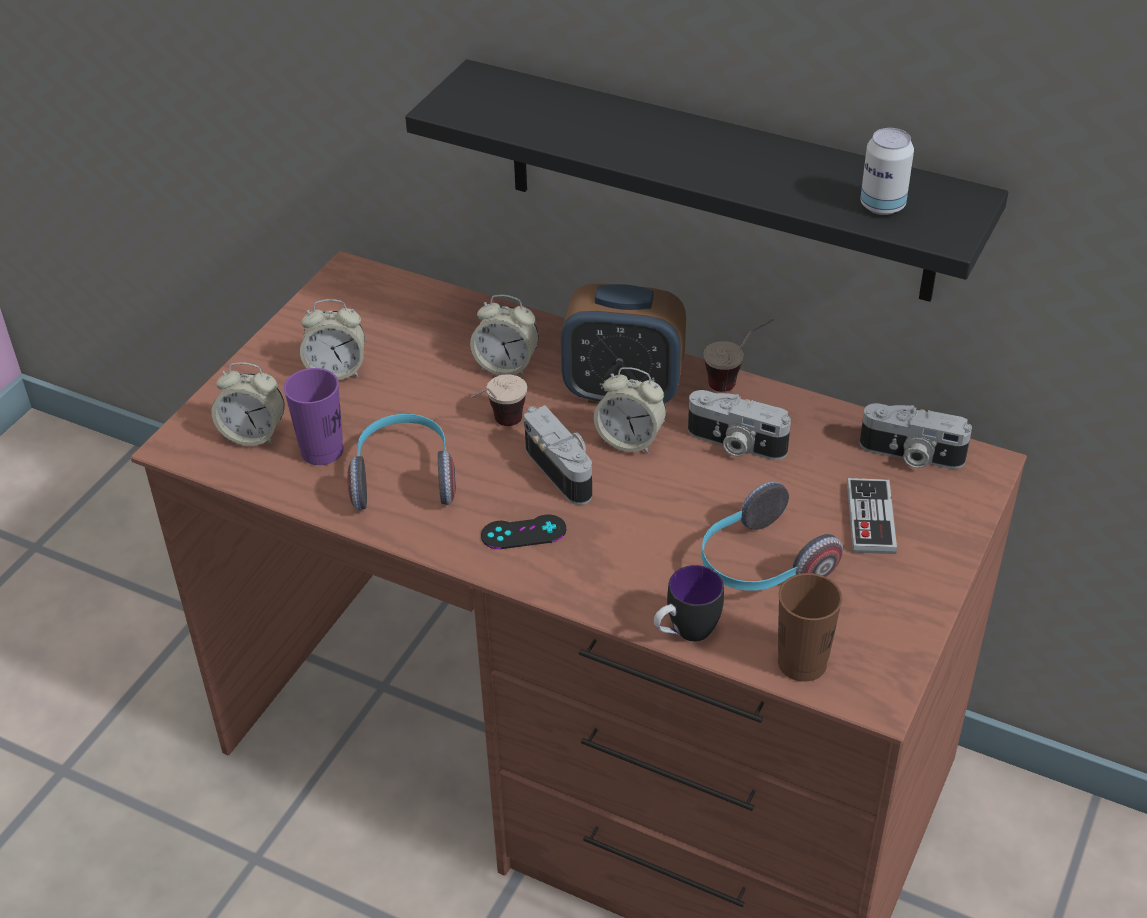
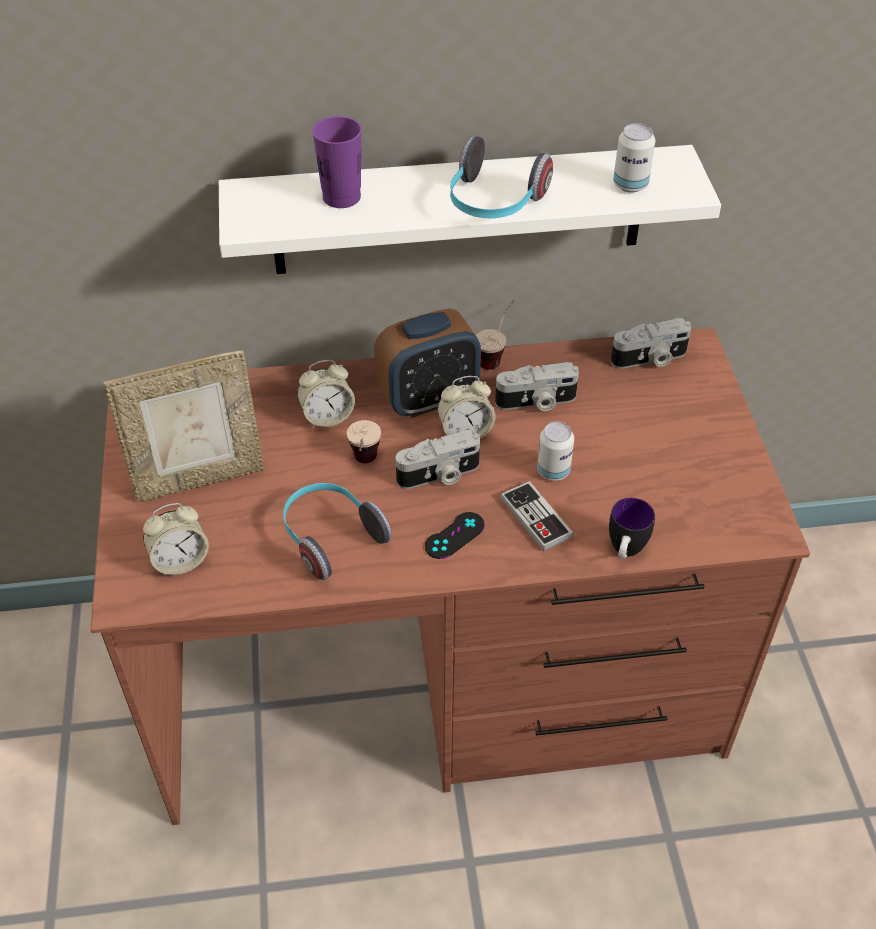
camera: 35 degrees left, 5 degrees up
purple cup [284,368,344,465] -> purple cup moved to [312,116,362,208]
alarm clock [300,299,365,380] -> picture frame [104,351,265,502]
black shelf [405,59,1008,302] -> white shelf [219,145,721,274]
camera [524,405,592,505] -> camera turned 135 degrees clockwise [396,430,480,489]
headphones [702,482,843,591] -> headphones moved to [450,136,553,219]
brown cup [778,573,842,682] -> none
game controller [847,478,897,554] -> game controller moved to [500,481,574,551]
none -> can [537,422,574,481]

